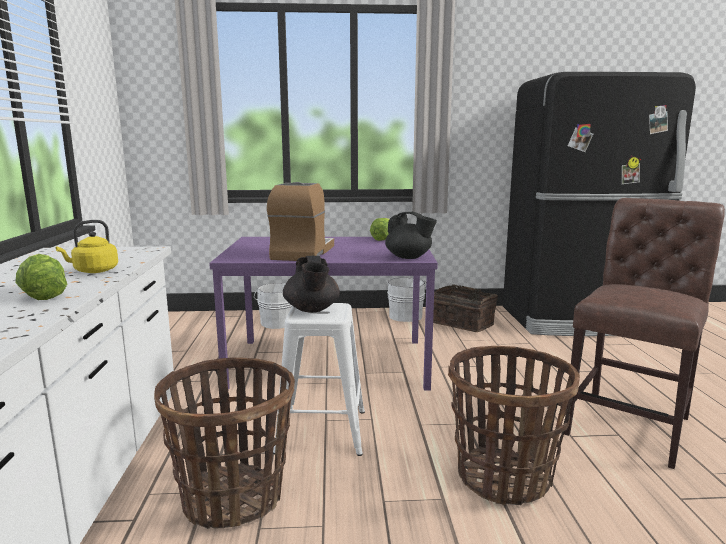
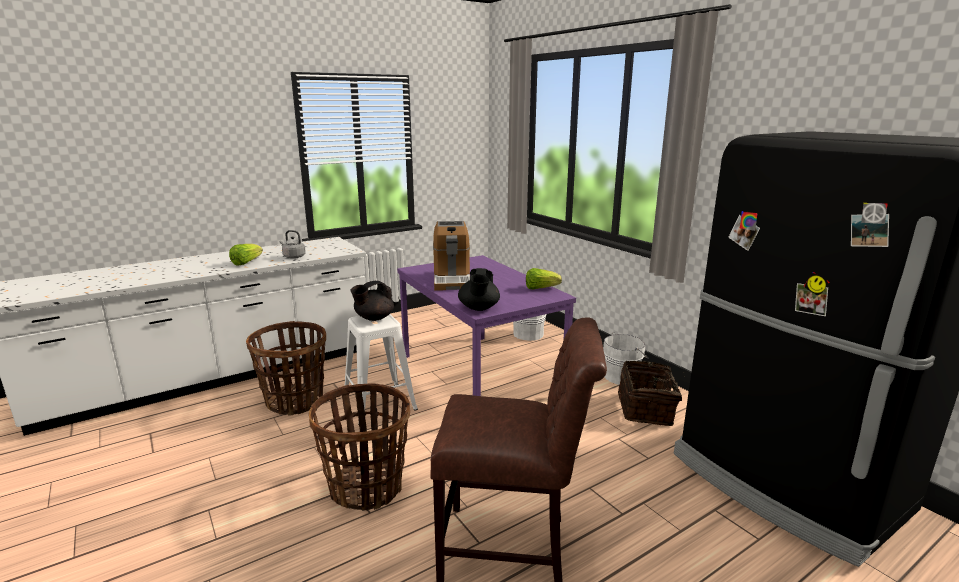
camera: 60 degrees right, 5 degrees up
yellow kettle [56,220,118,273] -> grey kettle [280,230,306,259]
coffee machine [267,182,334,261] -> coffee machine turned 105 degrees clockwise [433,221,470,291]

